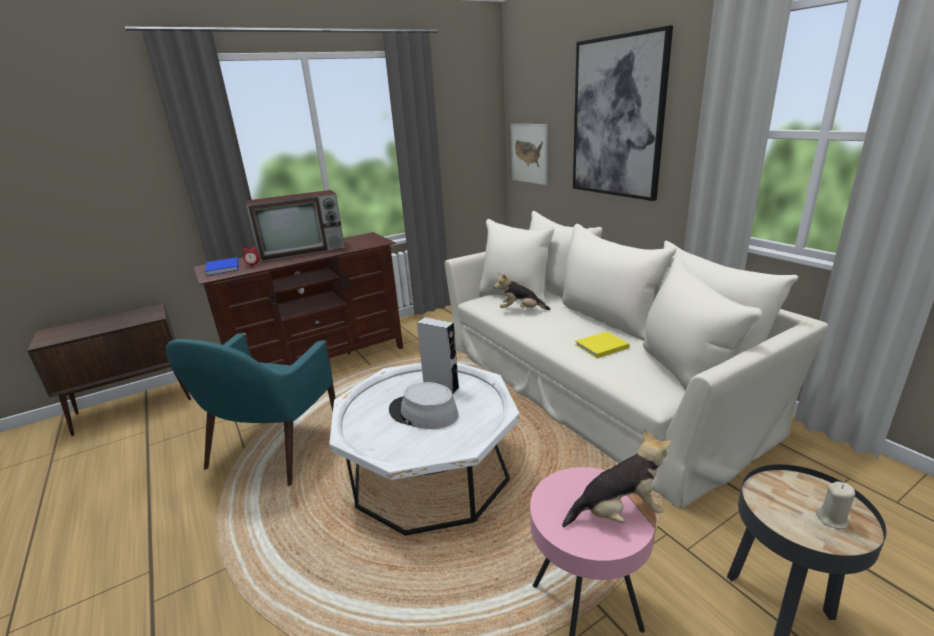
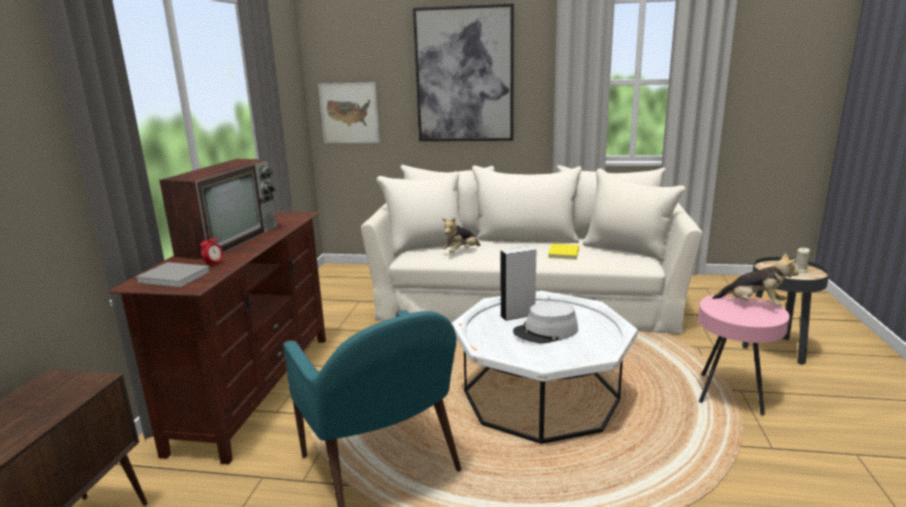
camera: 50 degrees left, 5 degrees down
blue book [205,257,239,276] -> grey book [136,262,210,287]
plush toy [562,429,671,527] -> plush toy turned 90 degrees clockwise [712,252,799,306]

